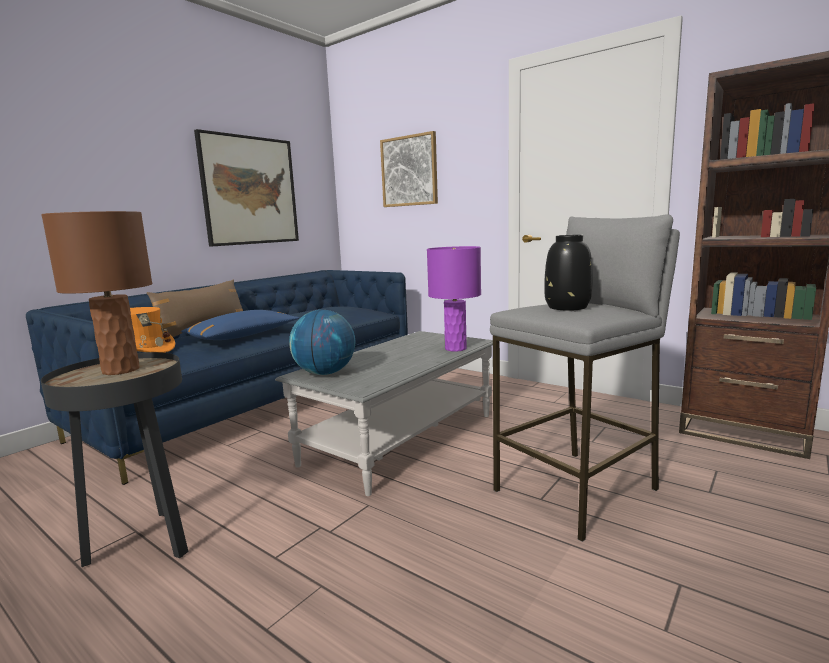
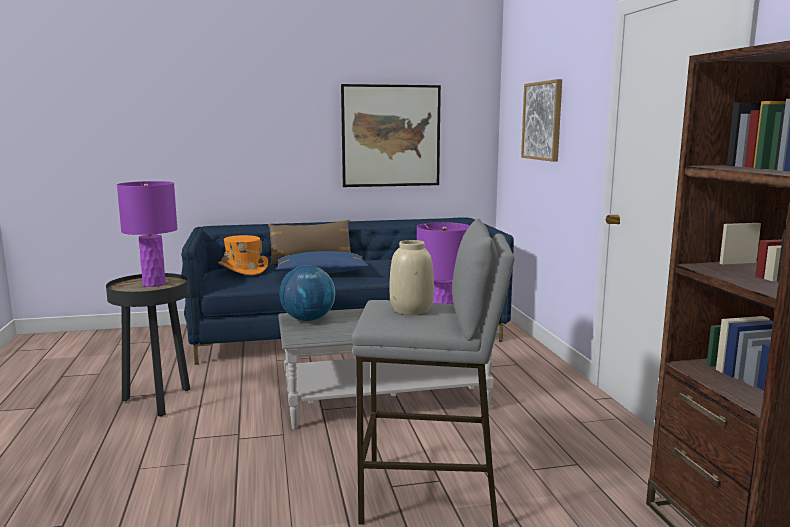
camera: 40 degrees right, 0 degrees up
brown table lamp [41,211,152,375] -> purple table lamp [117,181,178,287]
black vase [544,235,593,311] -> beige vase [390,240,434,315]

